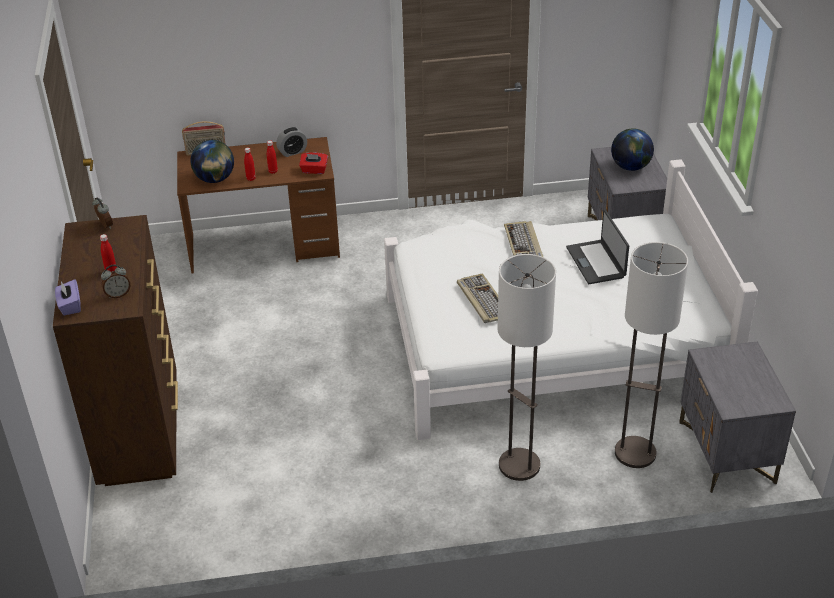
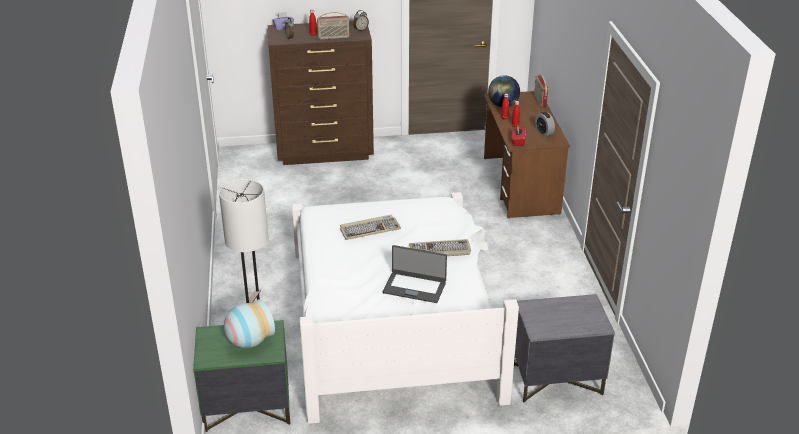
camera: 90 degrees right, 5 degrees down
floor lamp [498,254,556,481] -> none
laptop [566,210,629,284] -> laptop turned 150 degrees counterclockwise [383,245,447,303]
globe [611,128,654,171] -> none
grey nightstand [679,341,796,493] -> green nightstand [193,320,291,432]
none -> vase [224,299,275,348]
none -> radio [317,12,349,39]

